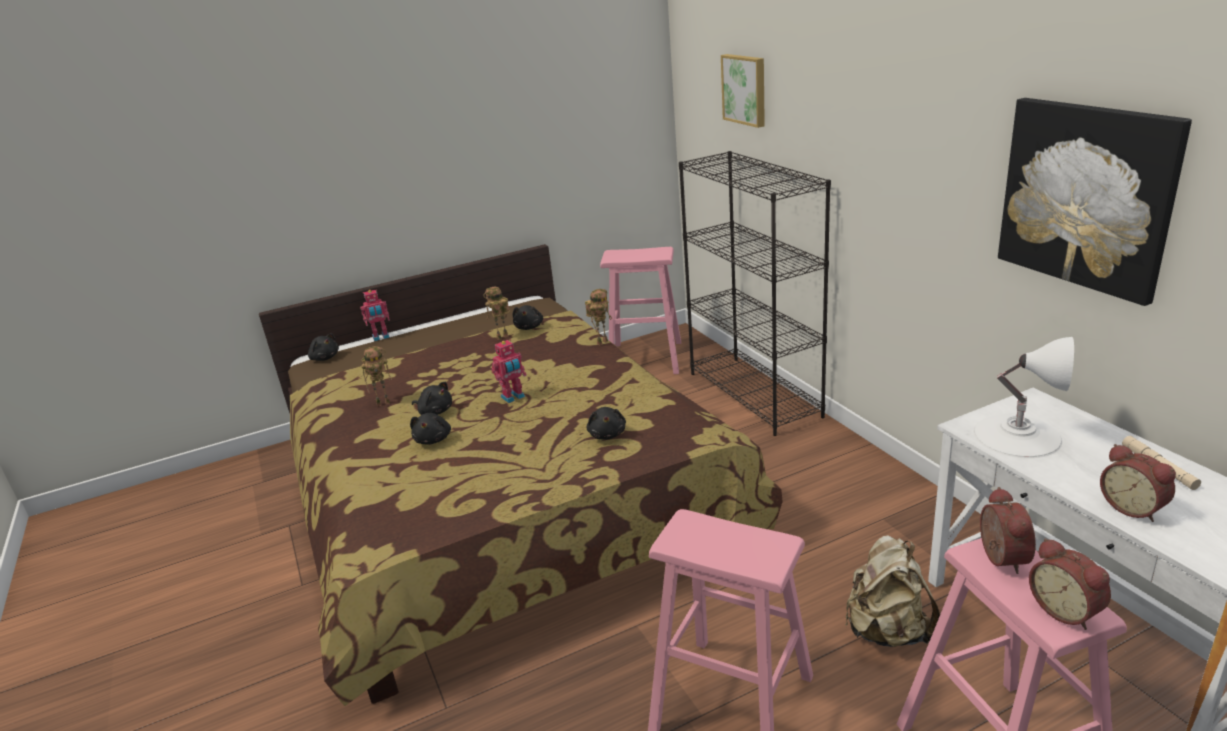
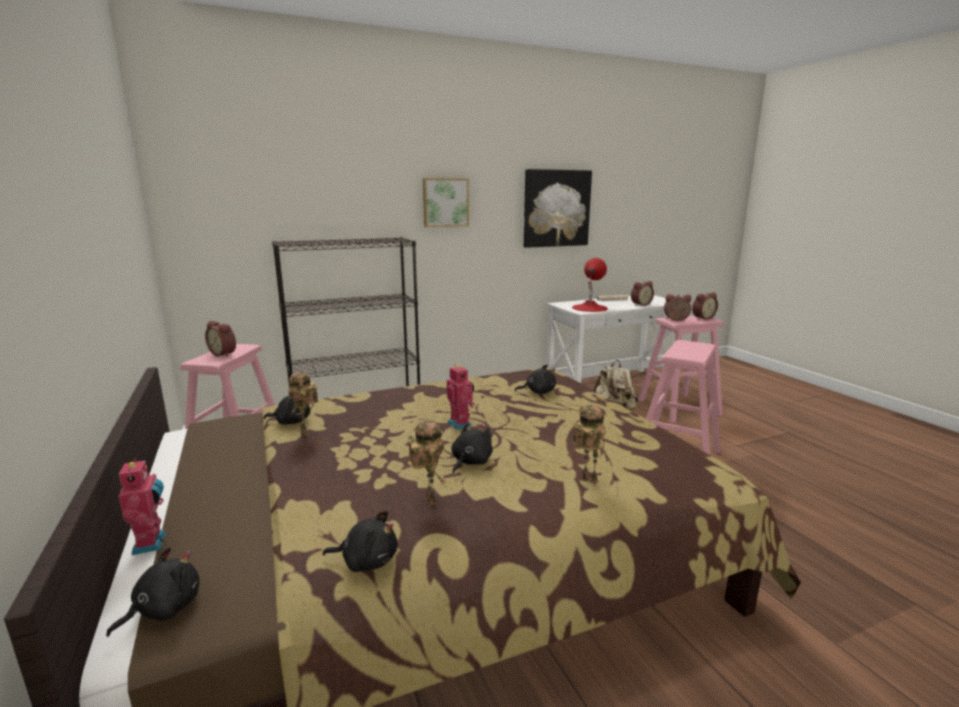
camera: 90 degrees left, 10 degrees down
black plush toy [410,413,451,445] -> black plush toy moved to [323,511,398,572]
toy robot [585,289,612,346] -> toy robot moved to [572,405,609,484]
picture [721,54,765,128] -> picture moved to [423,178,469,227]
white table lamp [973,337,1074,458] -> red table lamp [572,258,608,312]
none -> alarm clock [205,321,236,357]

